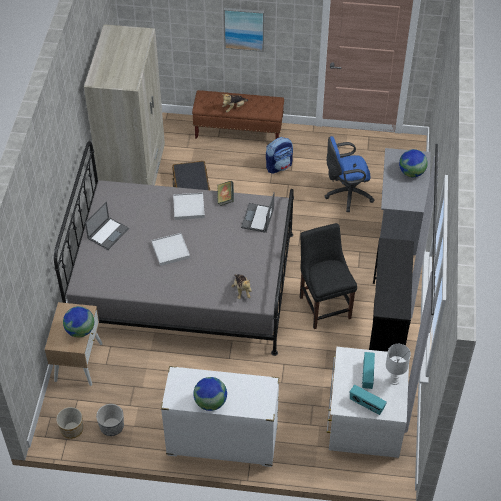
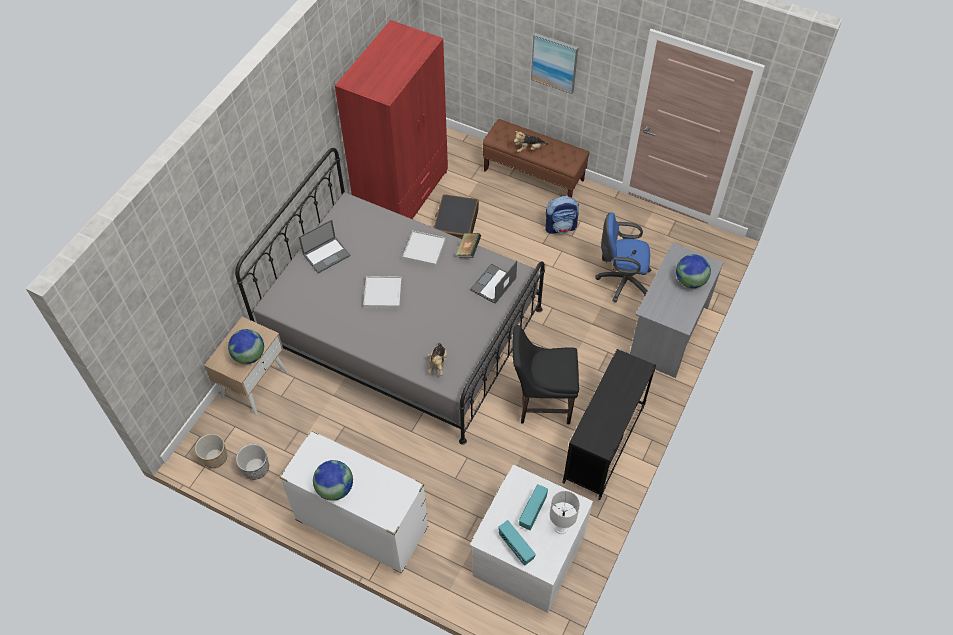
camera: 20 degrees right, 5 degrees up
beige wardrobe [84,24,165,185] -> red wardrobe [335,20,448,219]
black chair [300,223,357,329] -> black chair turned 90 degrees counterclockwise [512,325,579,424]

